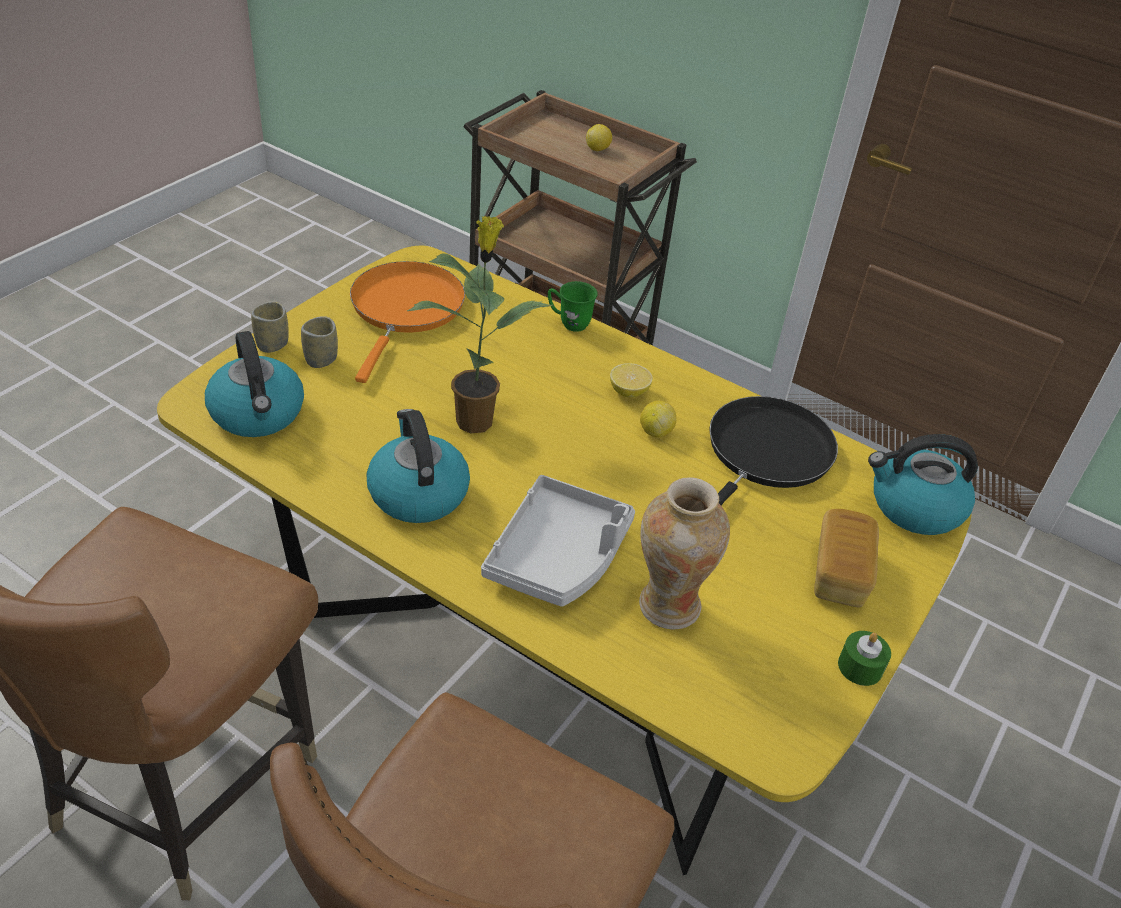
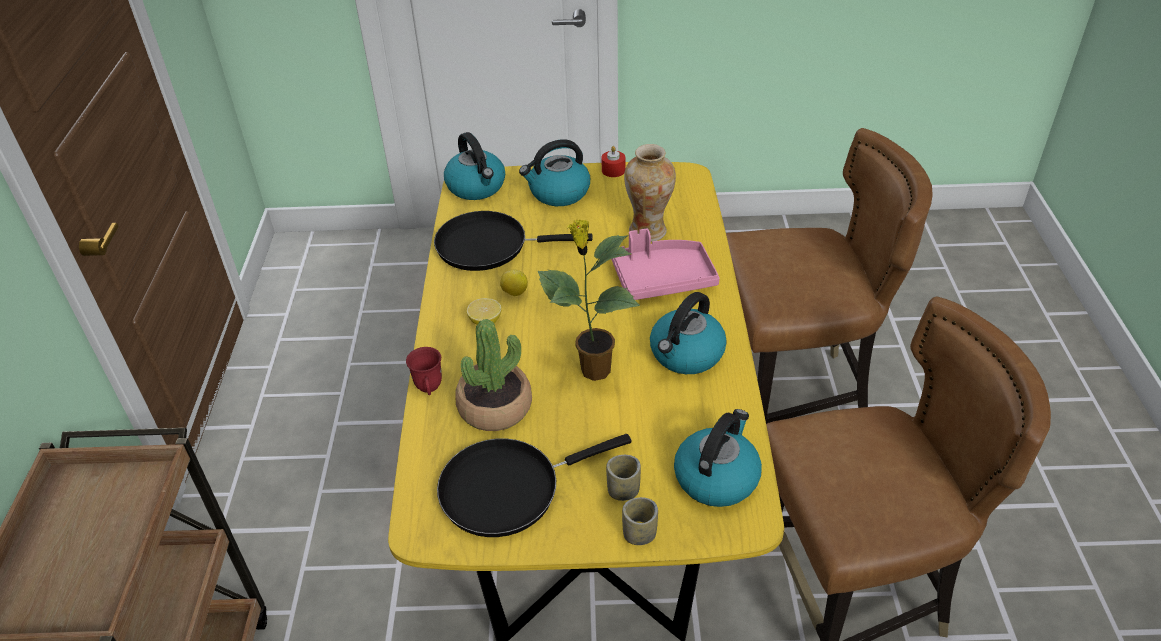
camera: 120 degrees left, 0 degrees up
orange frying pan [350,261,465,383] -> black frying pan [437,434,632,537]
grey tray [481,475,635,607] -> pink tray [611,229,720,300]
green mug [548,281,597,332] -> red mug [406,347,442,395]
lemon [586,124,612,151] -> none
bread [814,509,879,608] -> kettle [519,139,590,206]
green candle [838,631,891,686] -> red candle [601,146,625,177]
none -> potted plant [455,319,532,431]

